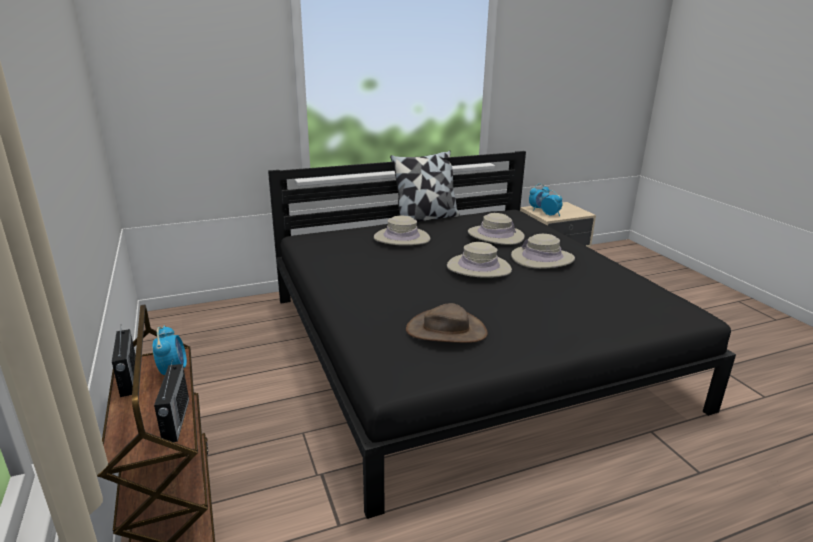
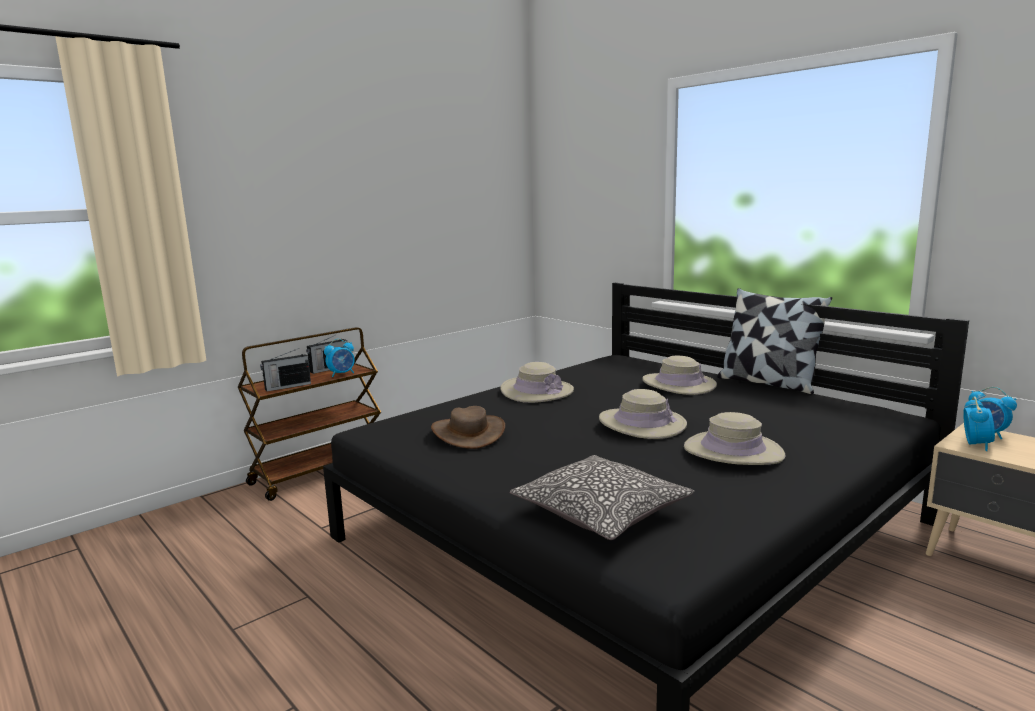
camera: 70 degrees right, 10 degrees down
beige hat [468,213,525,245] -> beige hat moved to [500,362,574,403]
none -> pillow [509,455,694,540]

